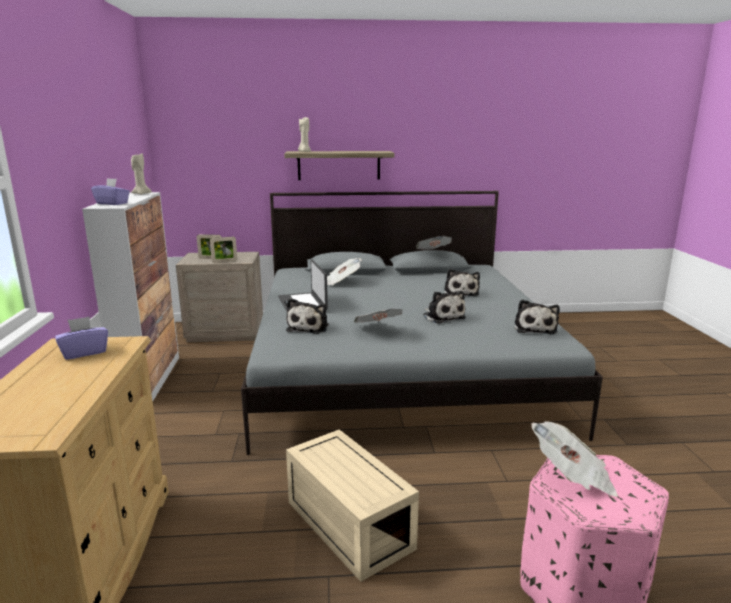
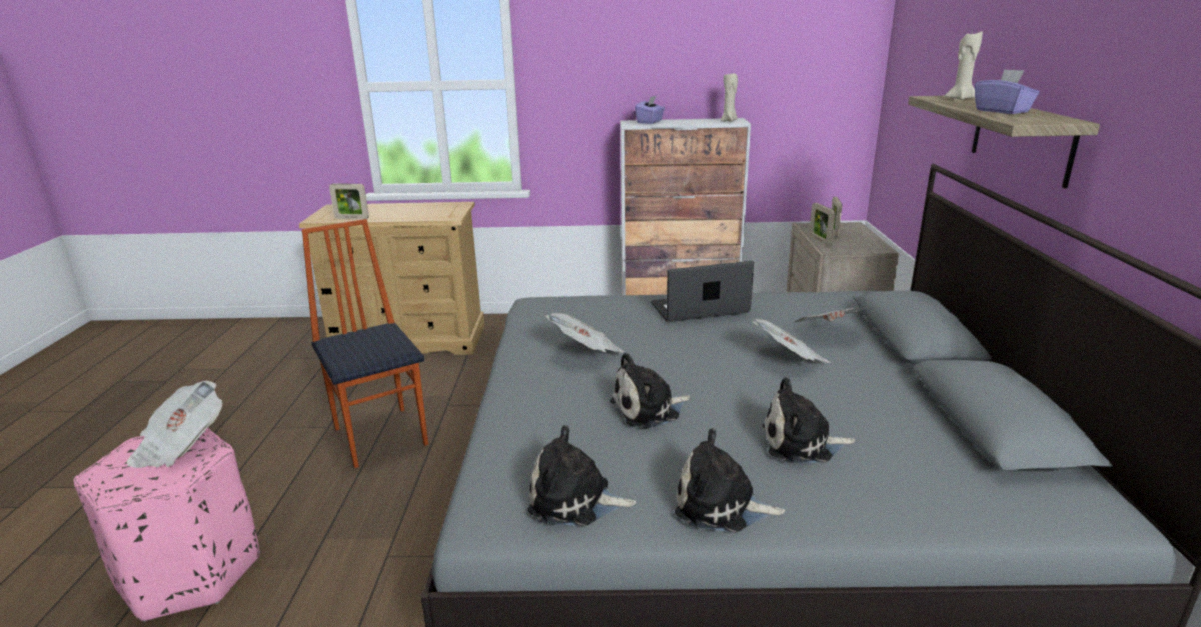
camera: 95 degrees right, 5 degrees up
purple tissue box [55,316,108,360] -> purple tissue box moved to [975,69,1040,114]
plush toy [286,298,329,334] -> plush toy moved to [675,429,785,532]
beige storage box [286,429,419,582] -> chair [302,219,428,468]
newspaper [416,236,452,250] -> newspaper moved to [752,319,831,363]
none -> picture frame [329,183,369,220]

